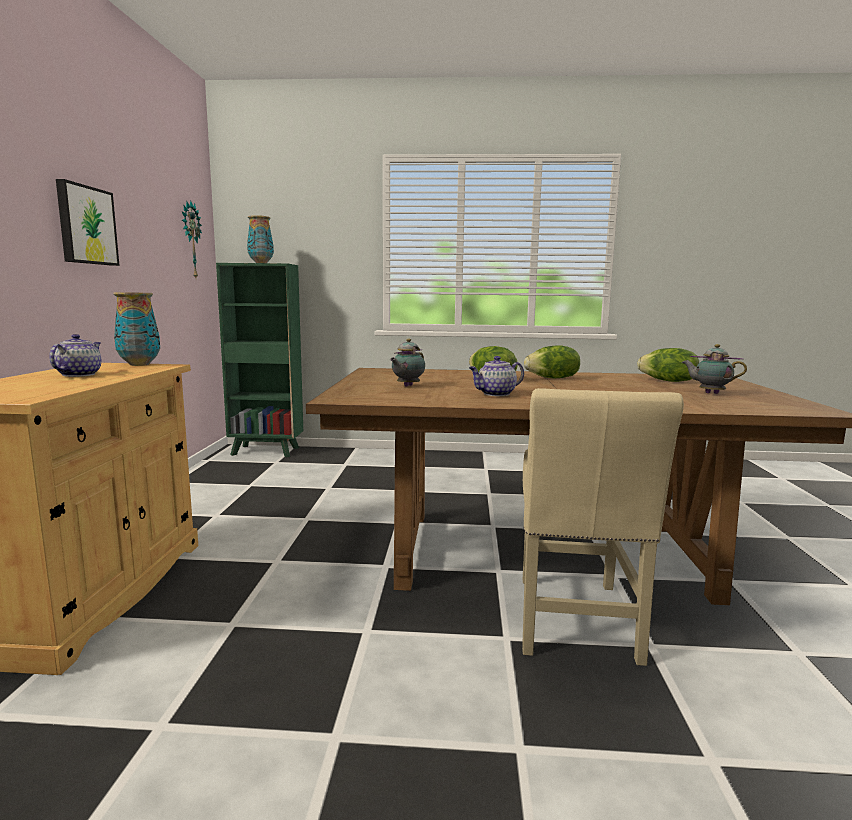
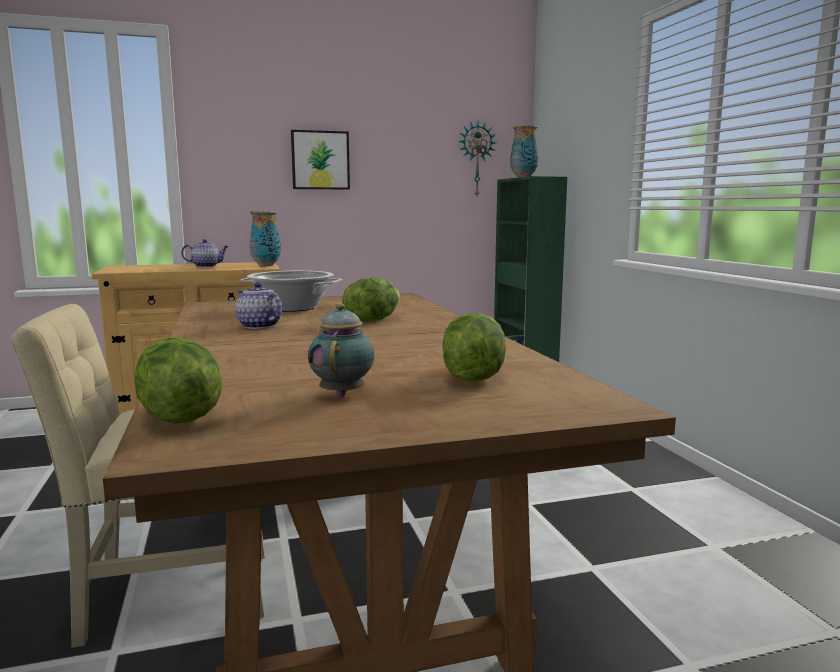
camera: 70 degrees right, 0 degrees up
teapot [390,338,425,387] -> cooking pot [240,271,342,312]
lettuce [524,345,580,378] -> lettuce moved to [134,337,222,424]

